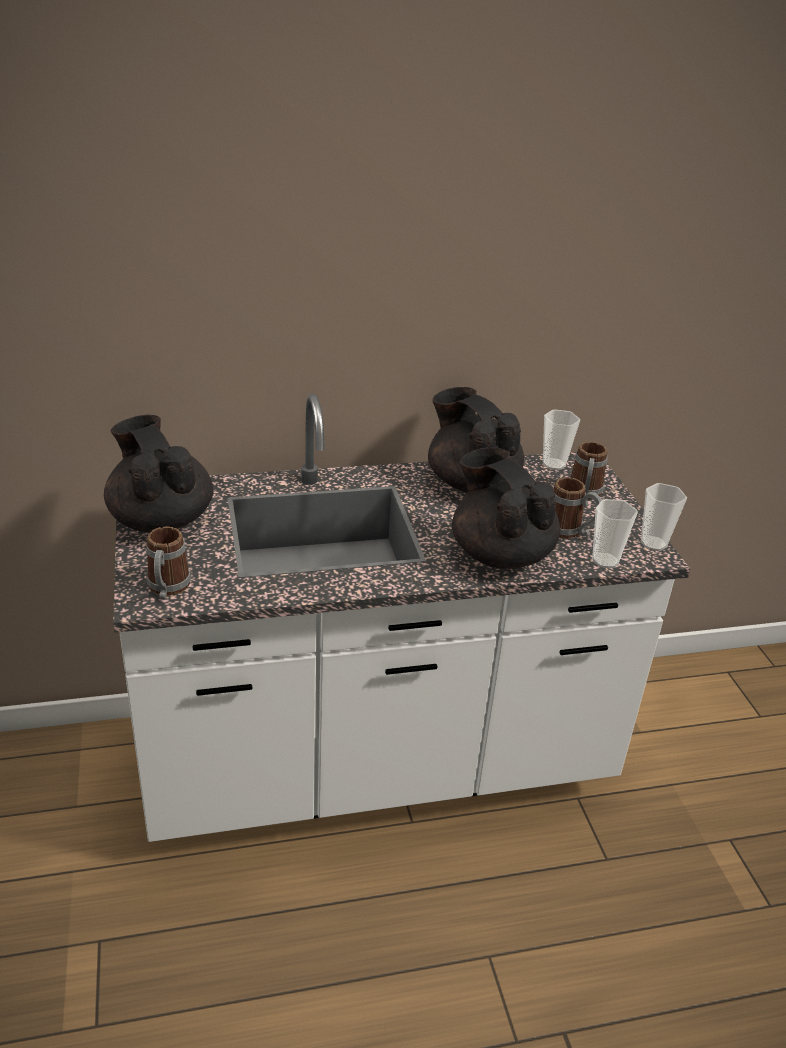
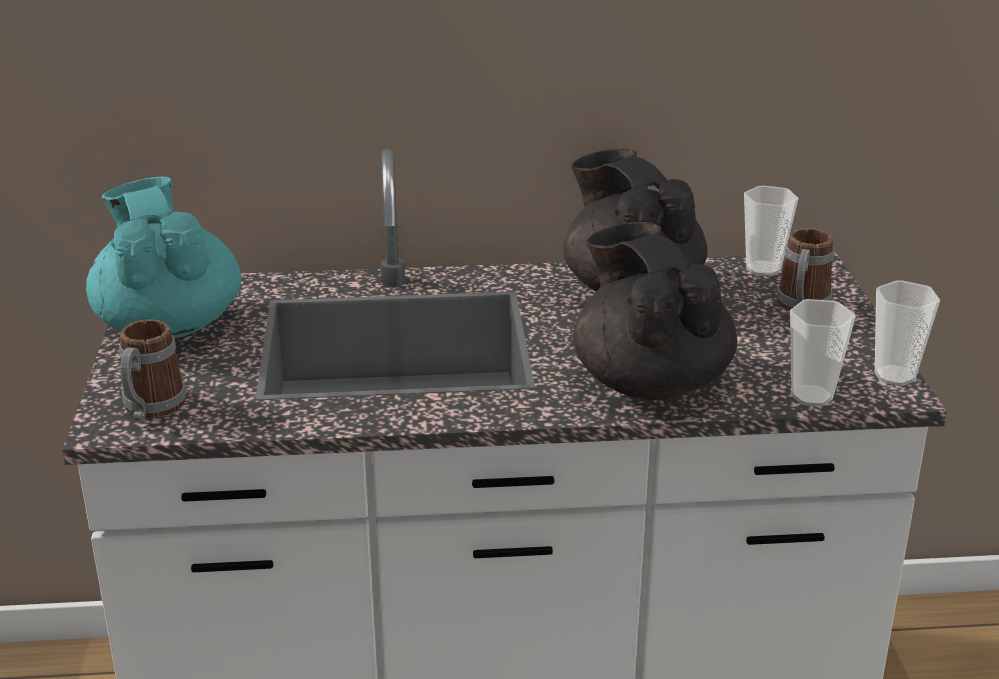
camera: 10 degrees right, 5 degrees down
black teapot [104,415,213,533] -> turquoise teapot [86,177,241,338]
mug [553,477,601,538] -> none

